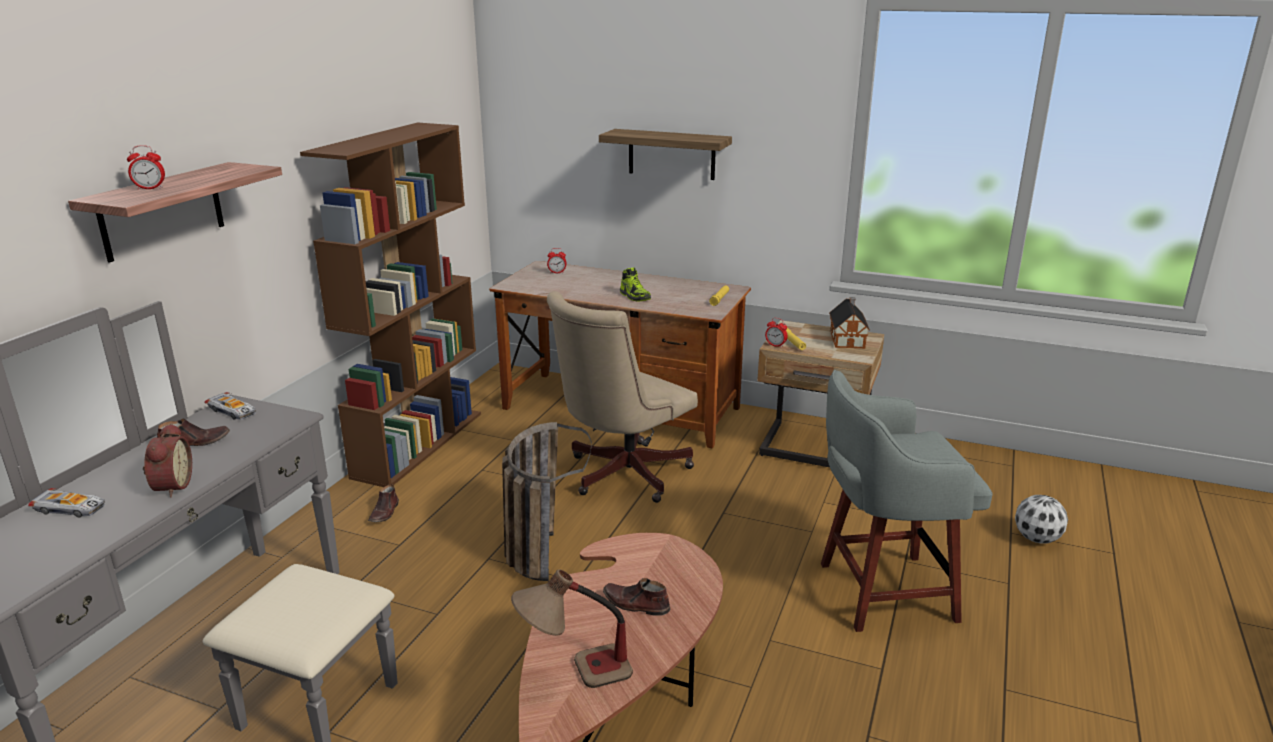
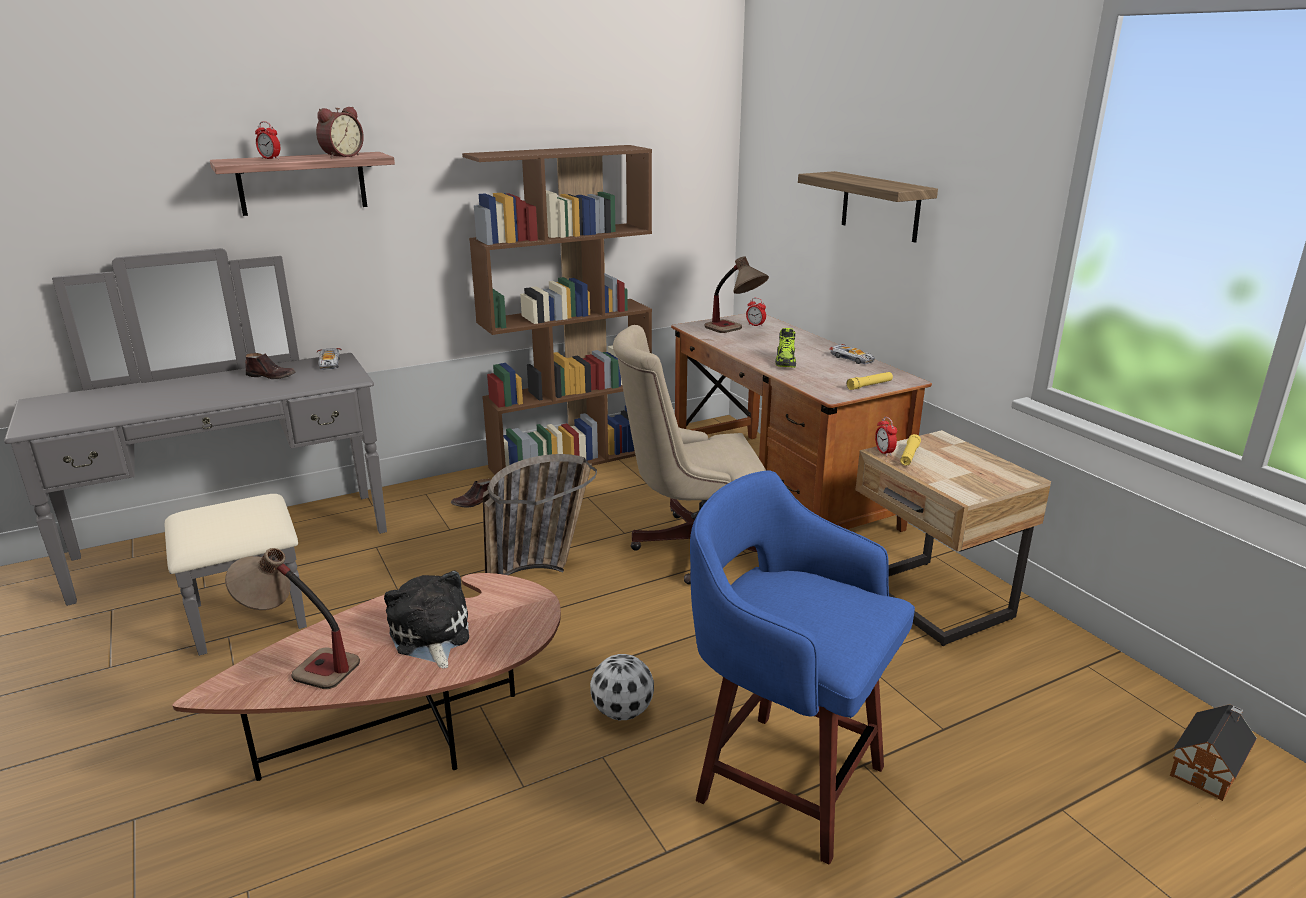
camera: 40 degrees right, 0 degrees up
toy car [28,488,105,518] -> toy car moved to [829,344,875,364]
alarm clock [143,423,192,498] -> alarm clock moved to [316,107,364,158]
brown shoe [603,578,670,616] -> plush toy [384,571,469,669]
grey stool [821,370,993,632] -> blue stool [690,470,915,865]
toy house [829,297,870,349] -> toy house moved to [1170,704,1257,801]
football [1015,495,1068,544] -> football moved to [590,654,654,720]
none -> table lamp [704,256,769,333]

